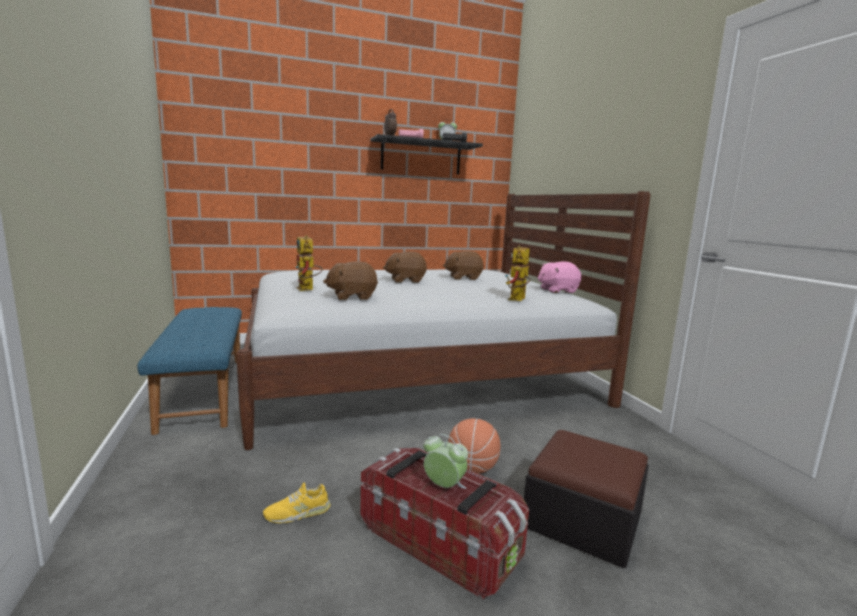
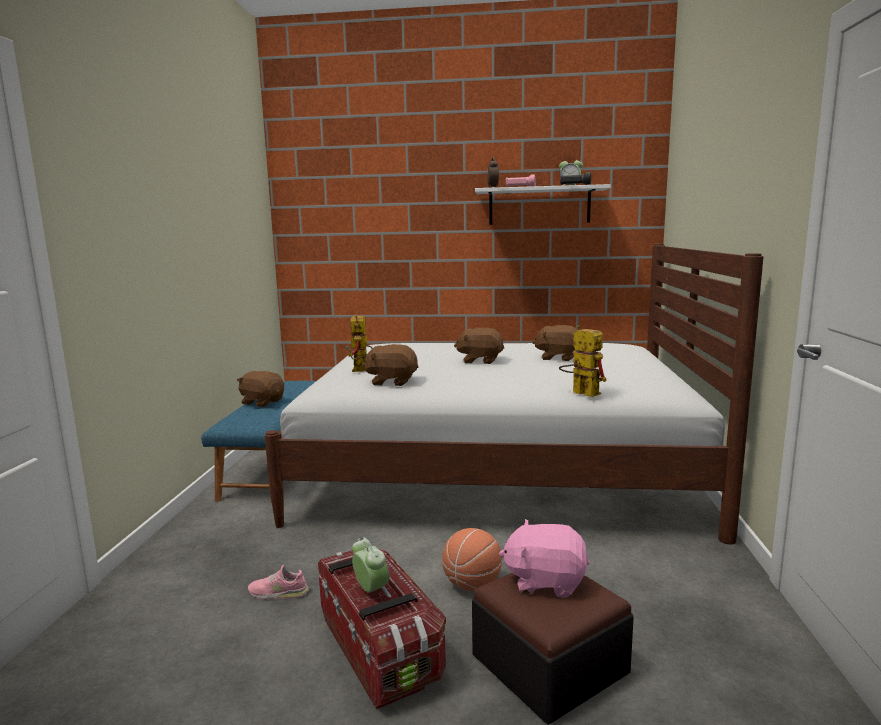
camera: 25 degrees right, 0 degrees up
yellow shoe [263,483,331,523] -> pink shoe [248,565,309,599]
black shelf [371,134,483,174] -> white shelf [475,184,611,225]
toy robot [505,245,531,301] -> toy robot turned 90 degrees clockwise [559,325,607,397]
pink plush toy [538,261,581,293] -> pink plush toy moved to [499,519,590,598]
none -> brown plush toy [237,371,284,407]

